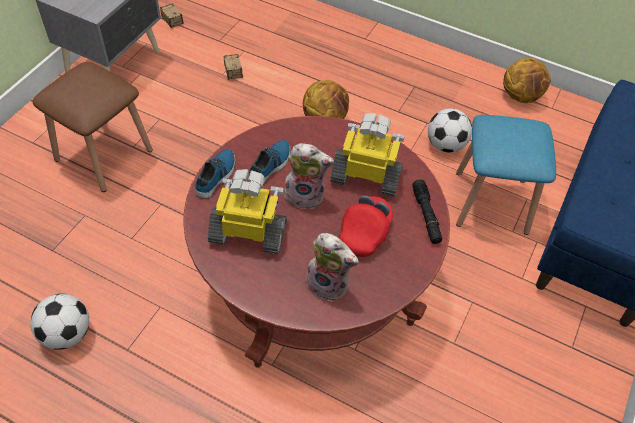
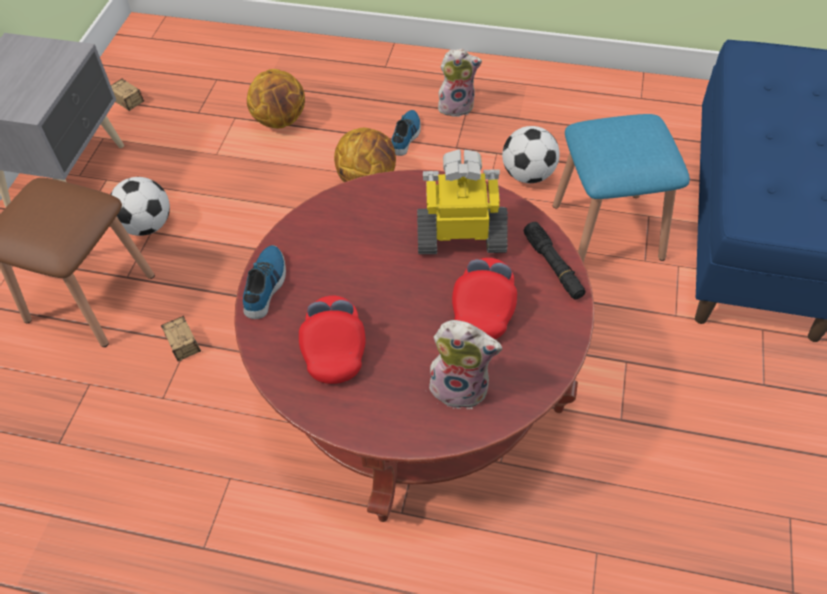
camera: 10 degrees left, 0 degrees up
football [30,294,89,350] -> football moved to [110,177,170,236]
toy robot [208,169,287,254] -> red cap [299,296,366,384]
storage box [223,54,243,80] -> storage box moved to [161,316,202,361]
shoe [248,140,290,184] -> shoe moved to [391,110,421,156]
plush toy [284,143,334,209] -> plush toy moved to [438,49,482,117]
basketball [503,58,551,103] -> basketball moved to [247,69,305,128]

